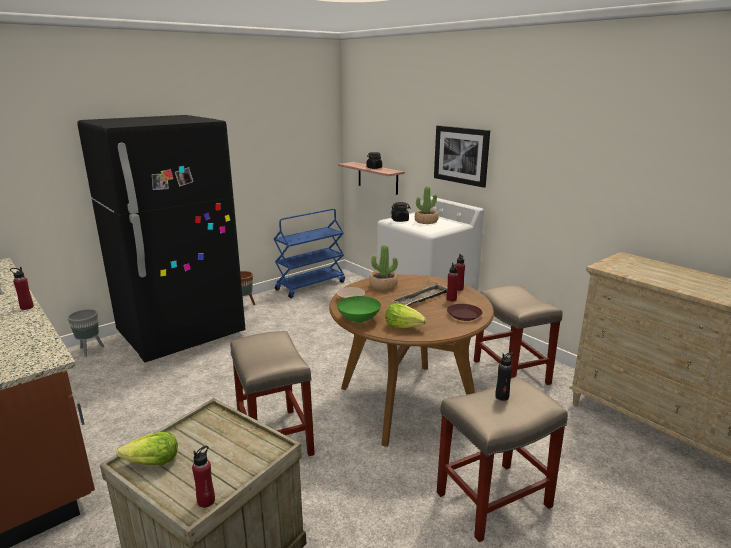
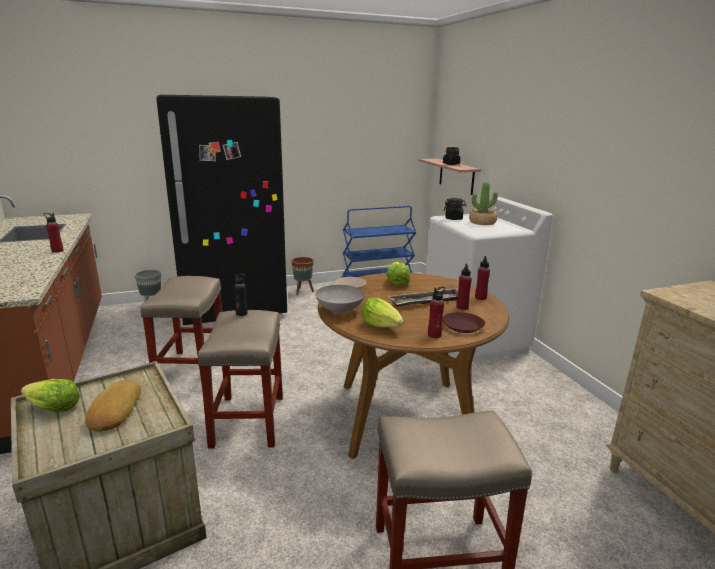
camera: 20 degrees right, 0 degrees up
red bottle [192,446,215,508] -> red bottle moved to [428,287,445,338]
green bowl [337,296,381,323] -> grey bowl [315,285,365,314]
potted plant [369,245,398,290] -> lettuce [386,262,410,286]
picture [434,125,490,188] -> none
beige stool [474,285,563,385] -> beige stool moved to [140,276,222,384]
black bottle [495,353,514,401] -> black bottle moved to [234,273,247,316]
none -> bread [85,380,141,432]

